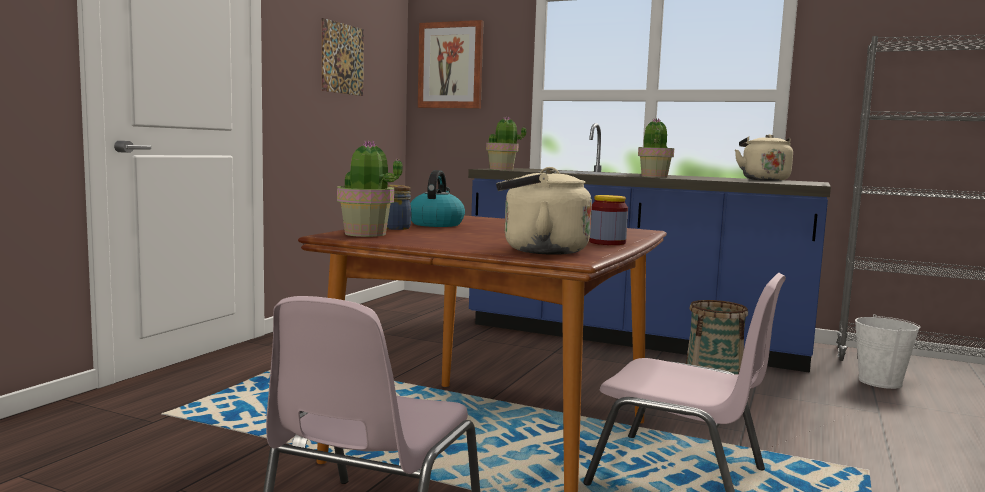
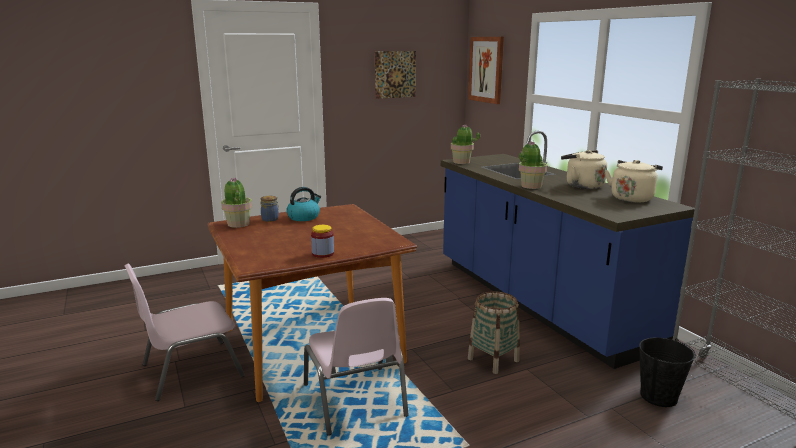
camera: 40 degrees right, 10 degrees up
beige kettle [496,167,592,255] -> beige kettle moved to [561,150,607,189]
white bucket [855,314,920,389] -> black bucket [639,337,696,407]

